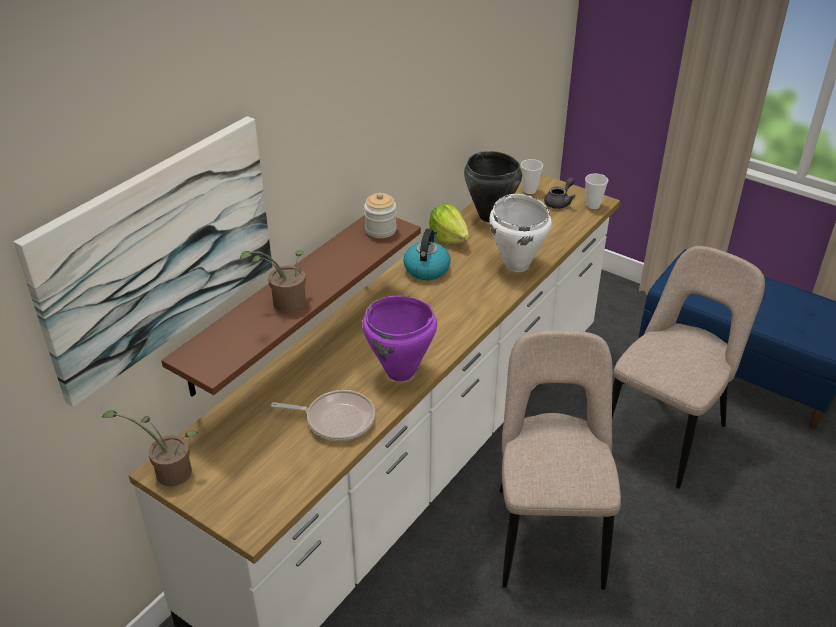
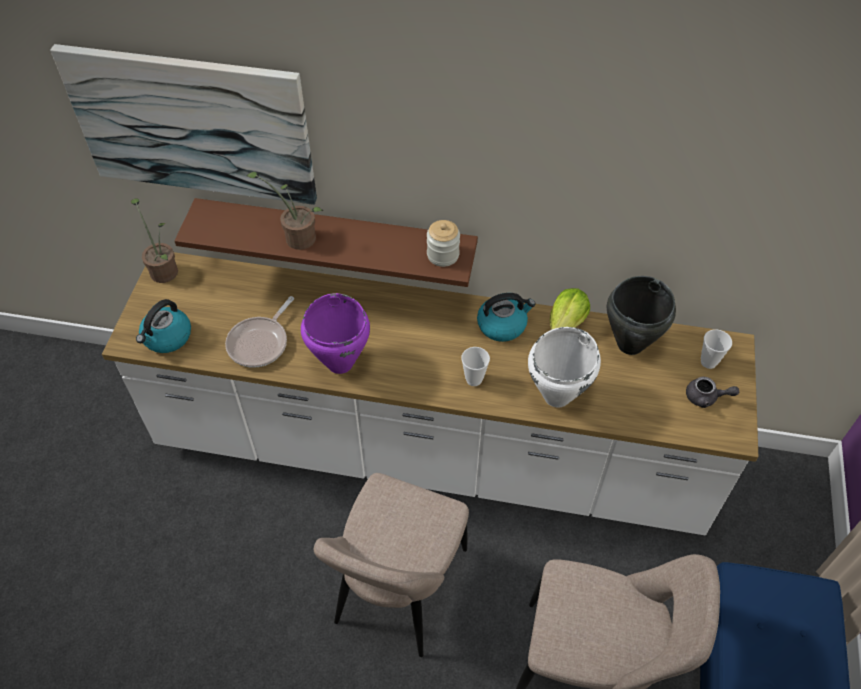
camera: 65 degrees right, 15 degrees up
frying pan [271,390,375,441] -> frying pan turned 45 degrees clockwise [225,296,294,368]
beige chair [499,330,621,590] -> beige chair turned 135 degrees clockwise [314,473,469,657]
cup [585,174,608,209] -> cup moved to [461,347,490,386]
none -> kettle [136,299,191,353]

